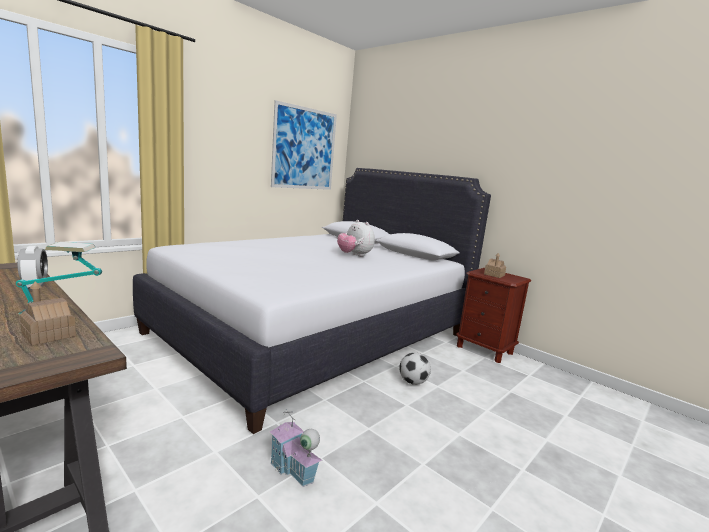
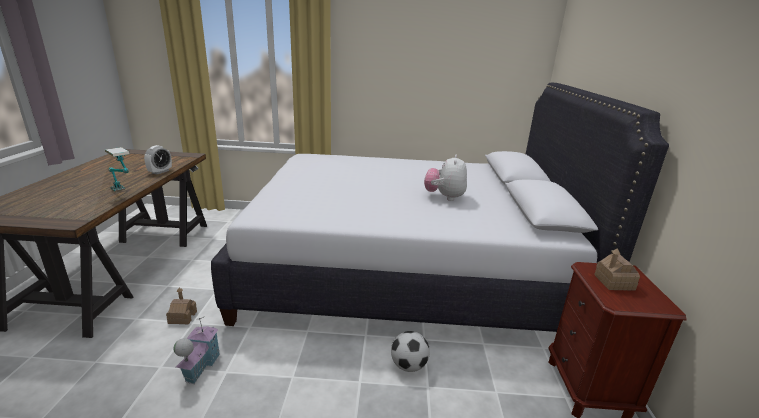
camera: 50 degrees right, 10 degrees up
toy house [20,281,76,346] -> toy house moved to [166,288,197,325]
picture [271,100,337,190] -> none

